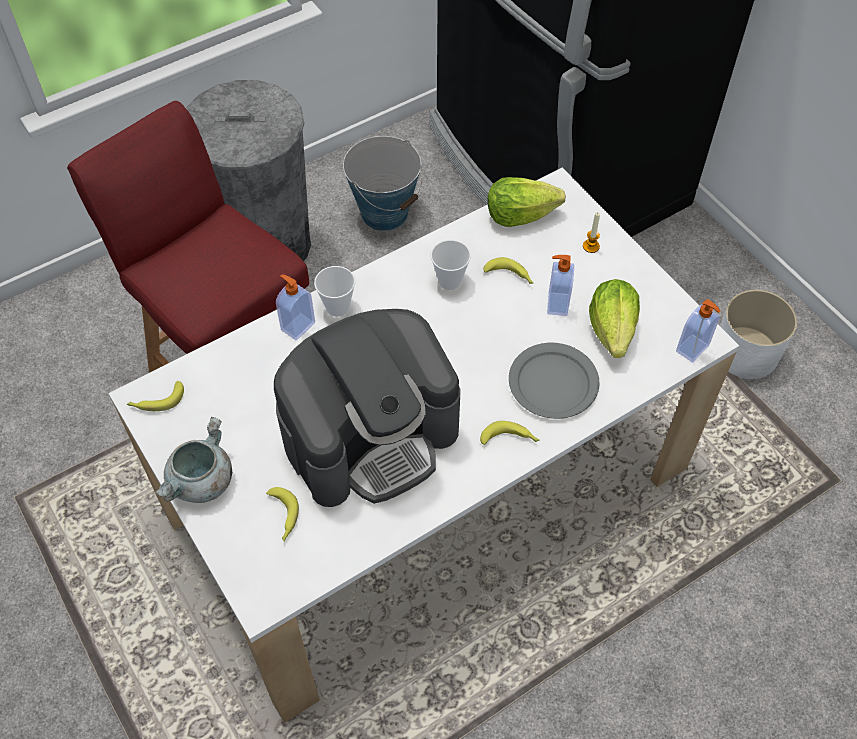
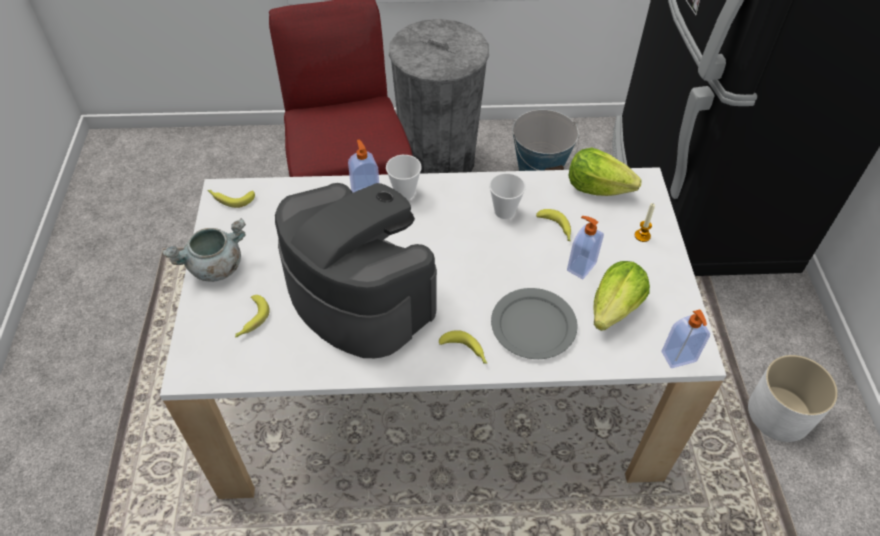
camera: 30 degrees right, 5 degrees down
coffee machine [274,309,461,507] -> coffee machine turned 135 degrees counterclockwise [275,183,437,358]

